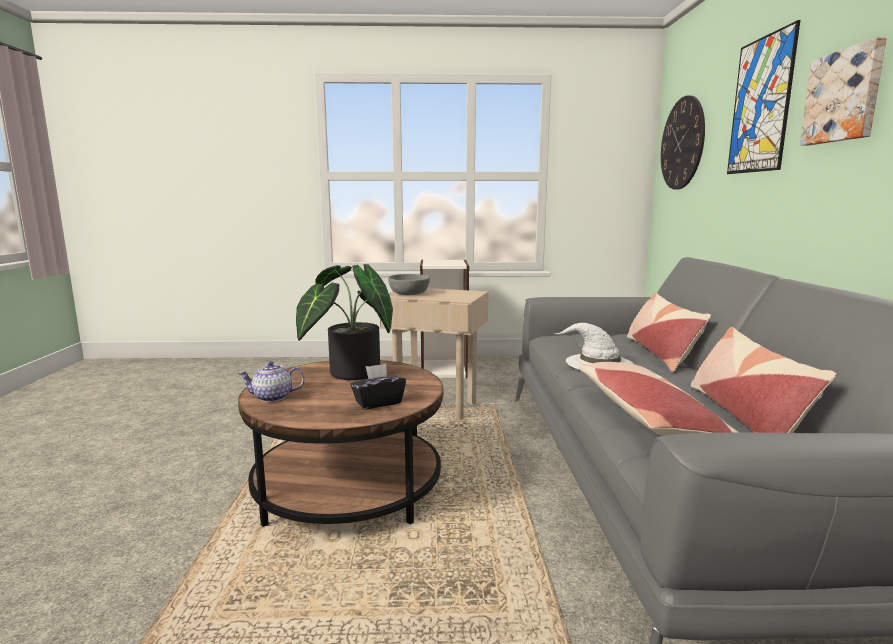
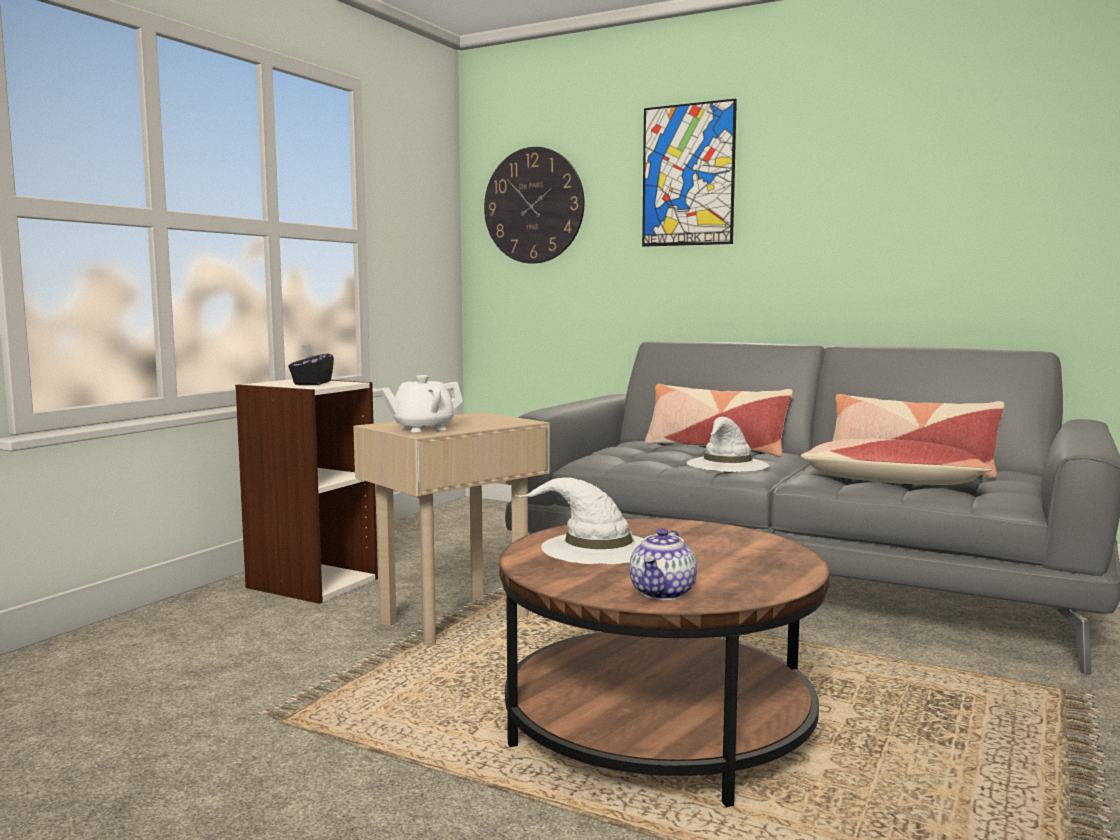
camera: 60 degrees left, 5 degrees down
potted plant [296,264,393,380] -> white hat [514,477,643,564]
black tissue box [350,364,406,409] -> black tissue box moved to [288,344,334,385]
grey bowl [388,274,430,295] -> white teapot [381,375,463,432]
picture [800,37,887,146] -> none

